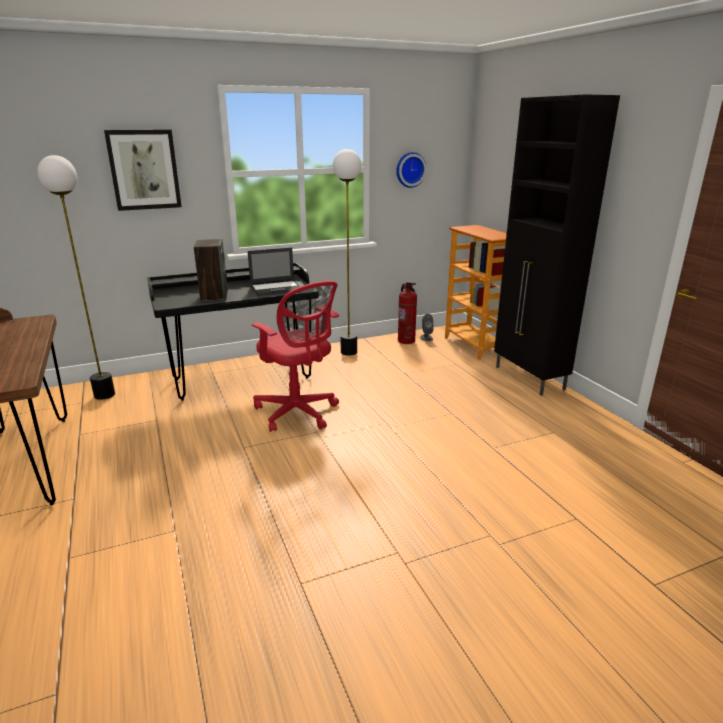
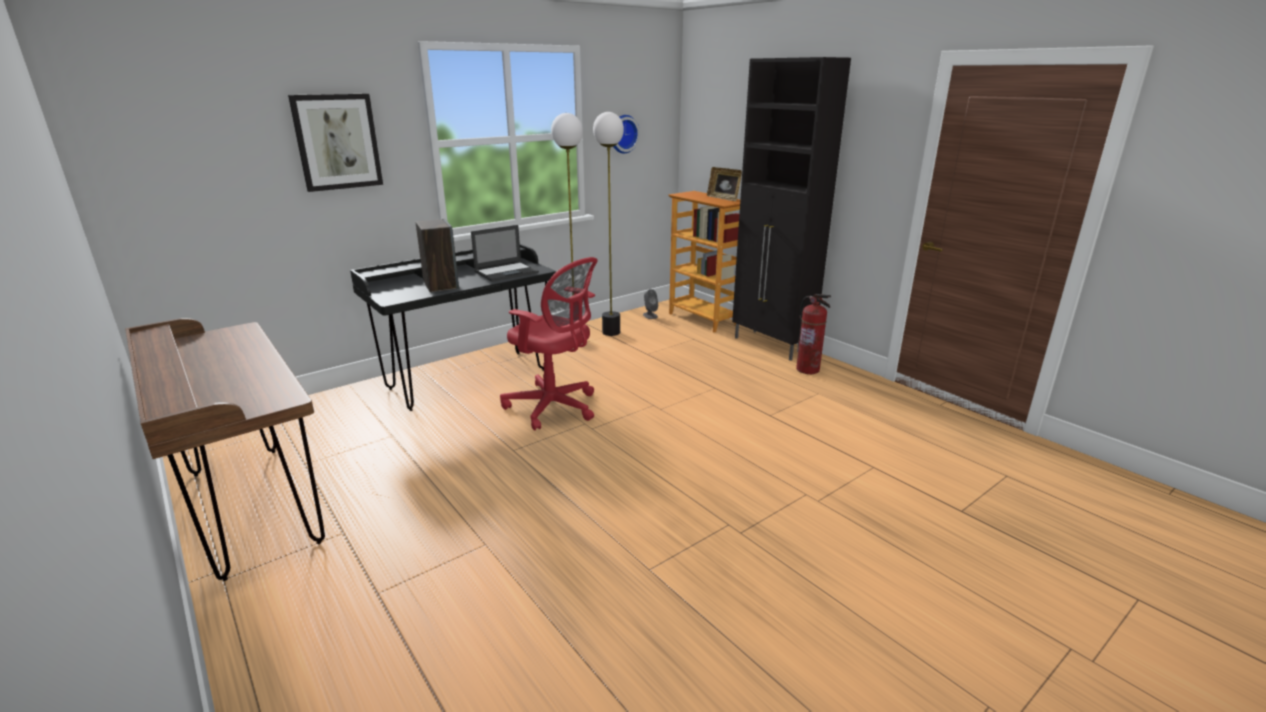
camera: 15 degrees left, 0 degrees up
floor lamp [37,155,115,400] -> floor lamp moved to [593,112,624,336]
fire extinguisher [398,282,417,344] -> fire extinguisher moved to [796,294,831,374]
none -> picture frame [707,167,742,201]

